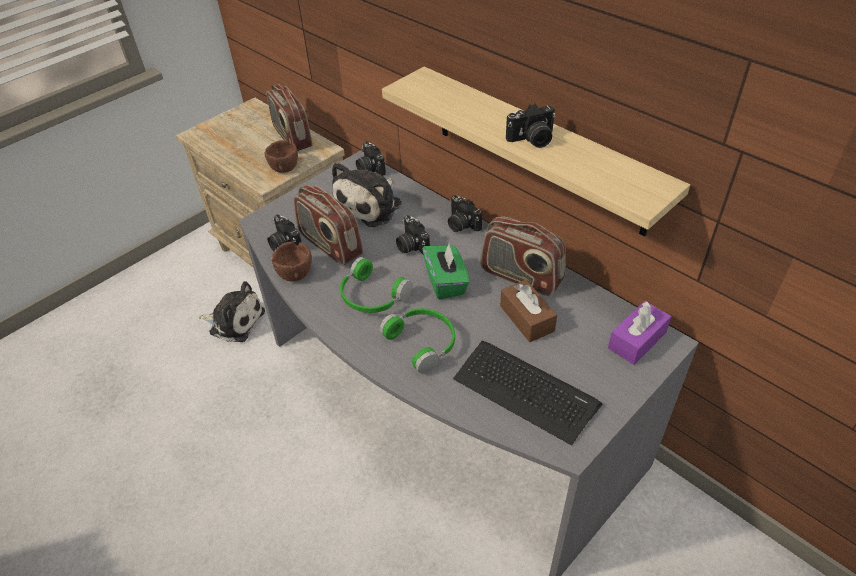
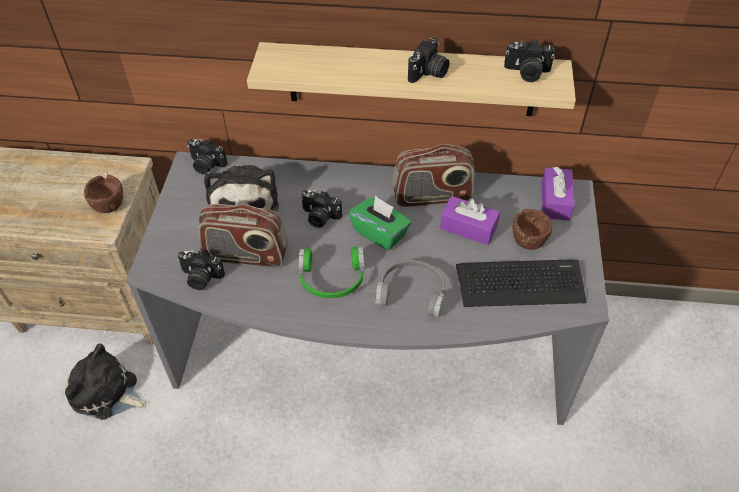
camera: 40 degrees left, 5 degrees up
plush toy [199,281,265,342] -> plush toy turned 135 degrees counterclockwise [65,344,147,420]
radio [266,84,313,151] -> none
brown bowl [272,242,312,281] -> brown bowl moved to [513,209,552,250]
green headphones [379,308,455,374] -> grey headphones [375,260,445,317]
camera [448,195,482,232] -> camera moved to [504,39,555,82]
brown tissue box [500,280,557,342] -> purple tissue box [440,196,500,245]

